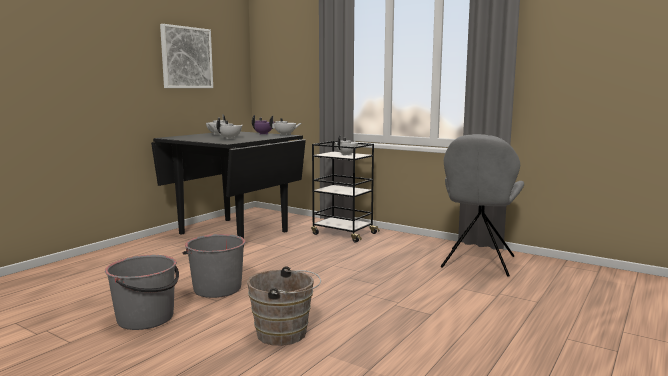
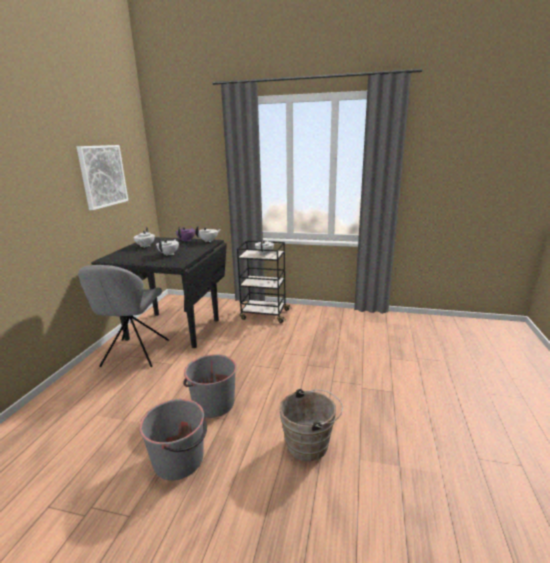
camera: 20 degrees left, 10 degrees up
grey chair [441,134,524,277] -> grey chair moved to [78,265,169,367]

